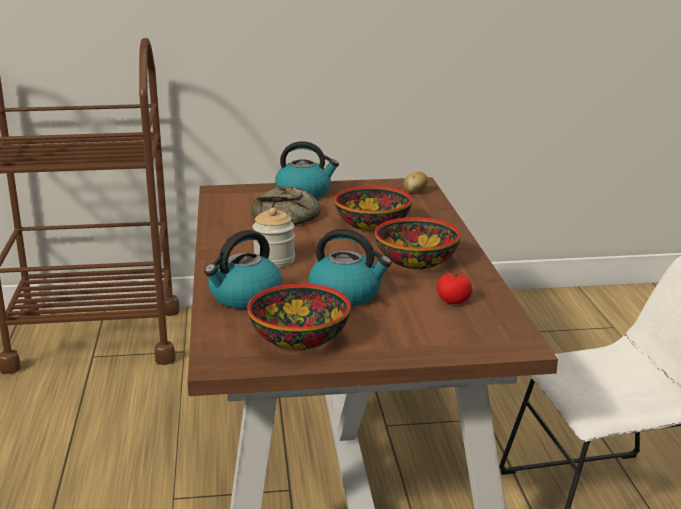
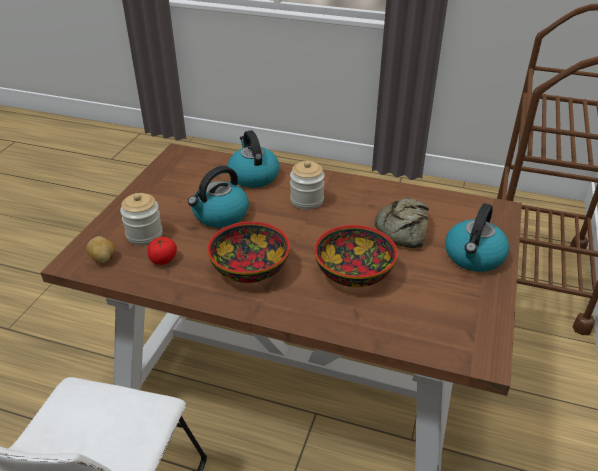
camera: 115 degrees right, 15 degrees up
bowl [247,284,351,350] -> none
potato [404,172,428,193] -> potato moved to [86,236,116,263]
none -> jar [120,193,163,245]

